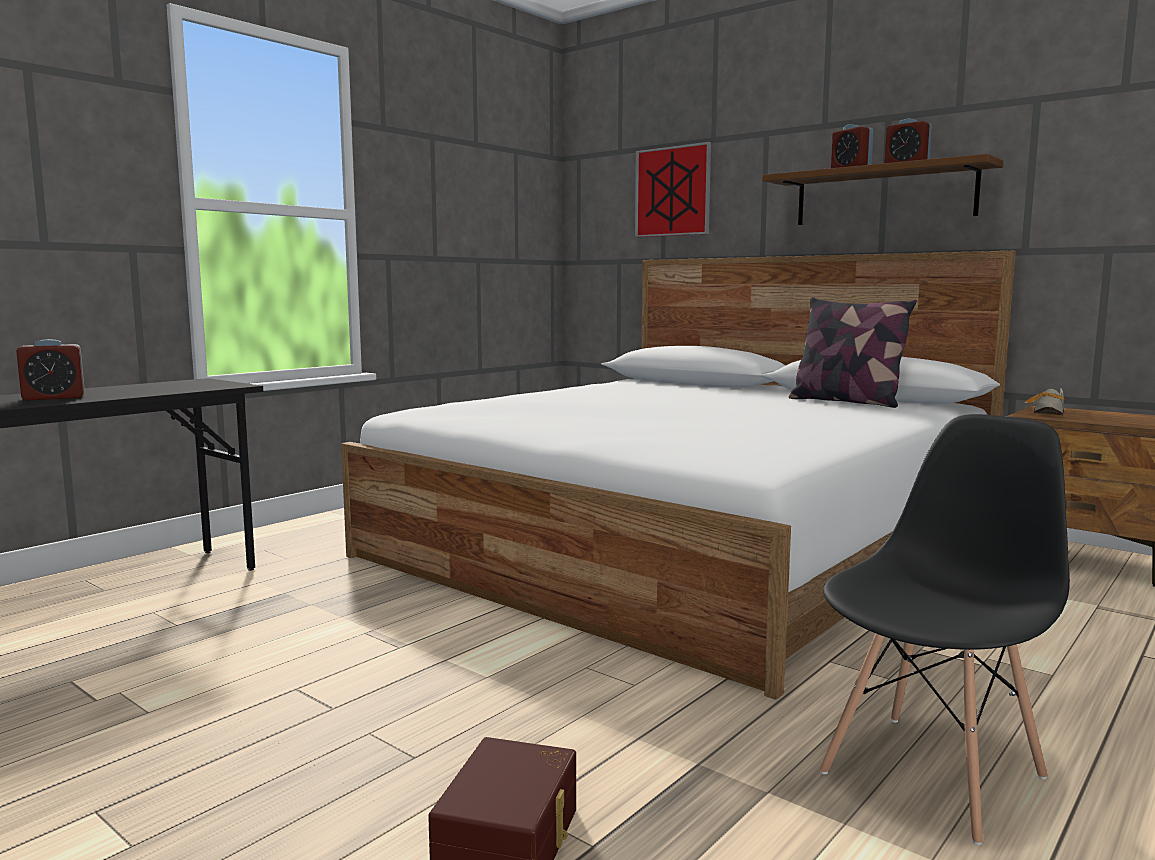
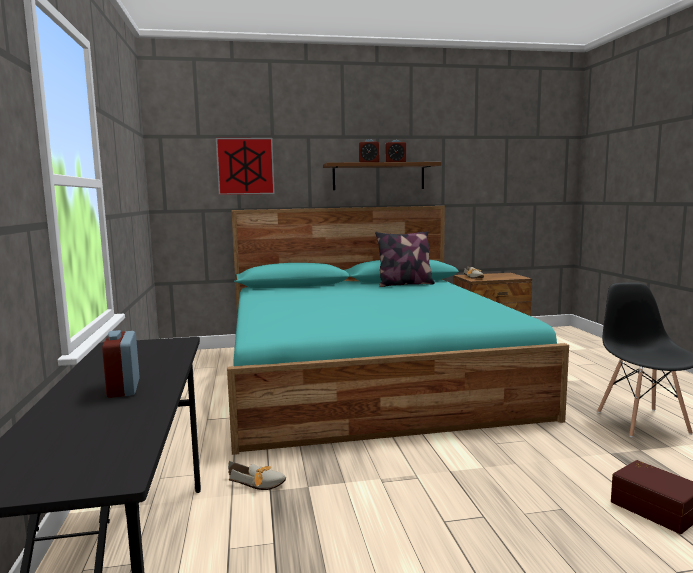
camera: 50 degrees left, 0 degrees up
alarm clock [16,339,85,401] -> alarm clock turned 150 degrees clockwise [102,330,139,398]
white bed [341,251,1016,700] -> turquoise bed [227,206,569,455]
none -> shoe [228,461,286,490]

